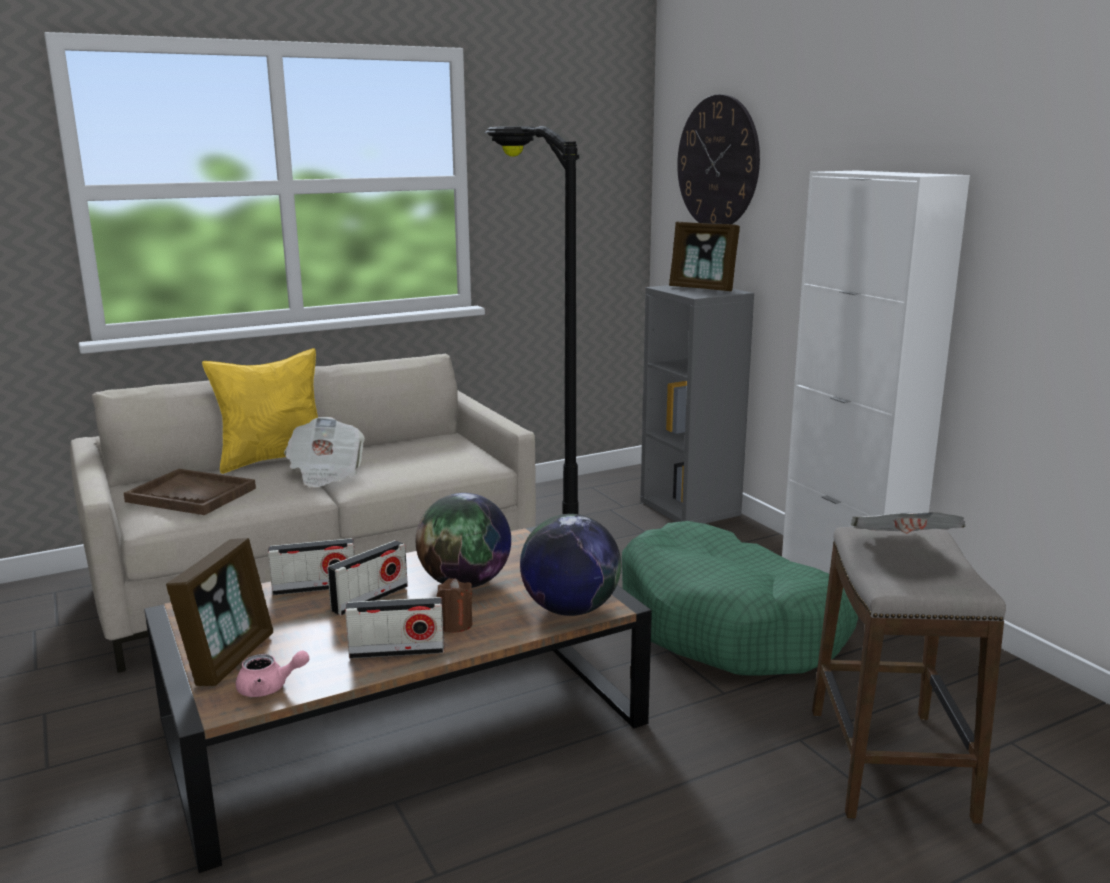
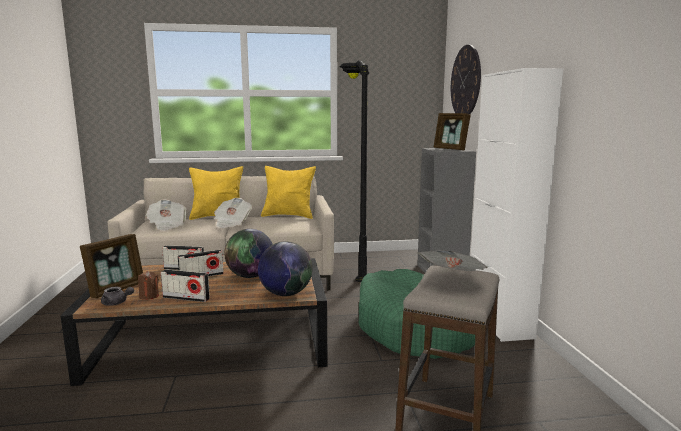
camera: 20 degrees right, 5 degrees down
brown tray [124,469,256,515] -> newspaper [145,200,187,231]
pink teapot [236,650,309,697] -> grey teapot [101,287,134,306]
brown candle [437,578,473,632] -> brown candle moved to [138,271,159,300]
none -> yellow pillow [261,166,316,219]

